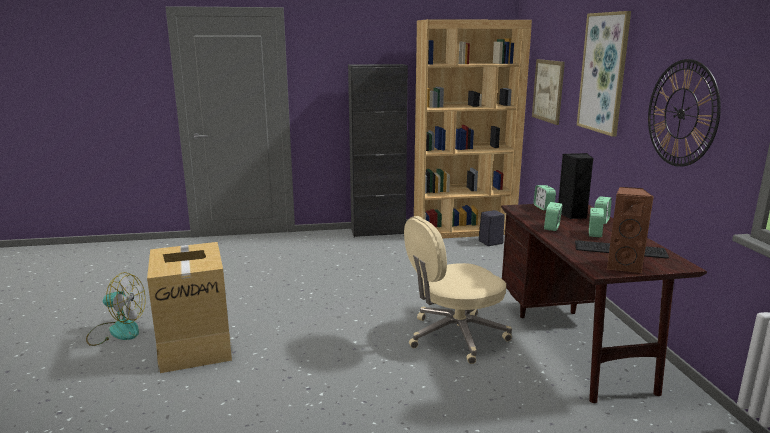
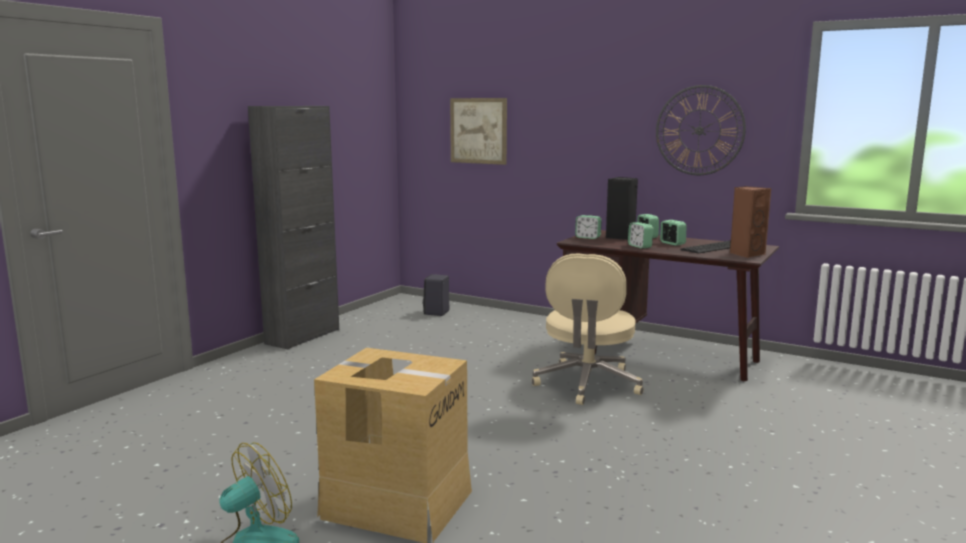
camera: 50 degrees left, 5 degrees down
brown bookcase [414,19,532,239] -> none
picture [577,11,631,137] -> none

